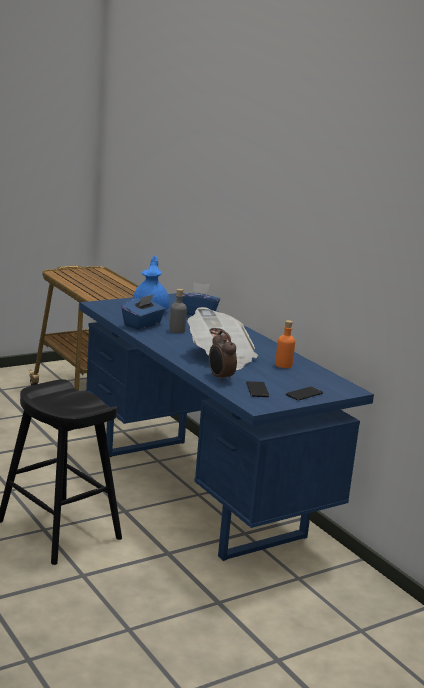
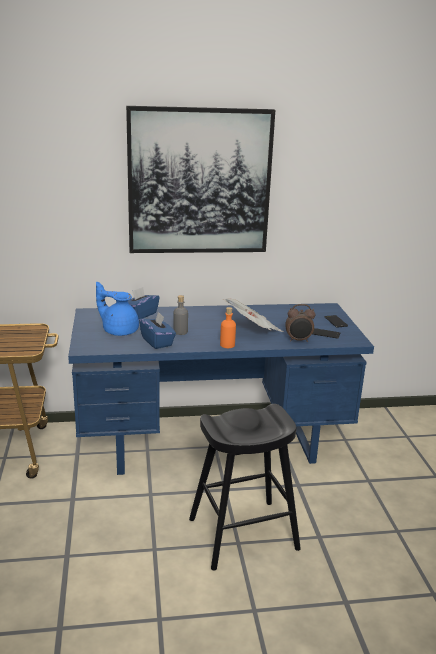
camera: 65 degrees left, 5 degrees up
orange bottle [275,320,295,368] -> orange bottle moved to [220,307,236,348]
none -> picture [126,106,275,253]

